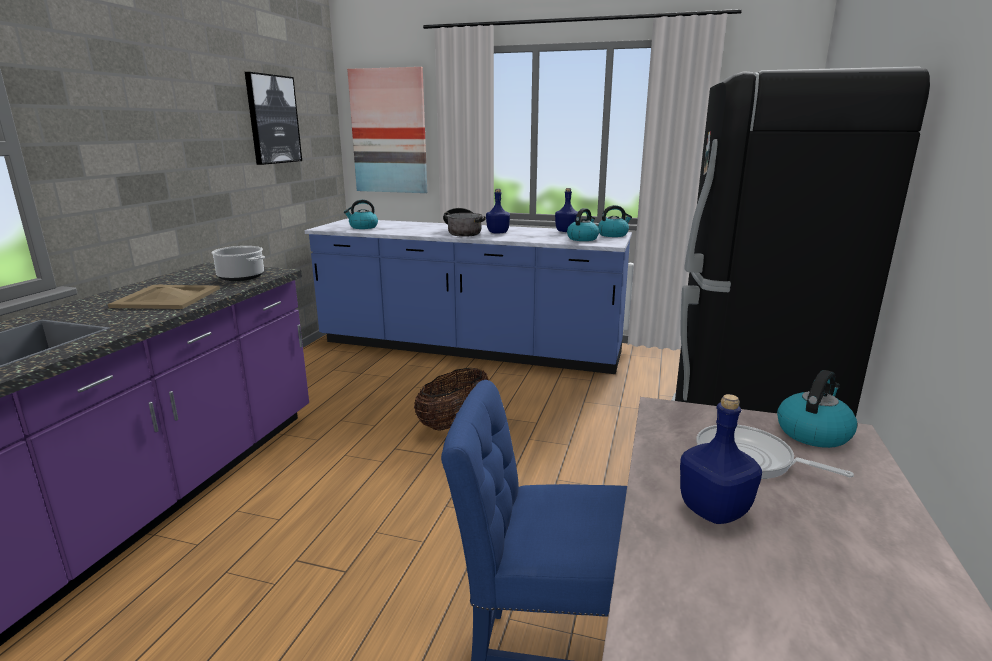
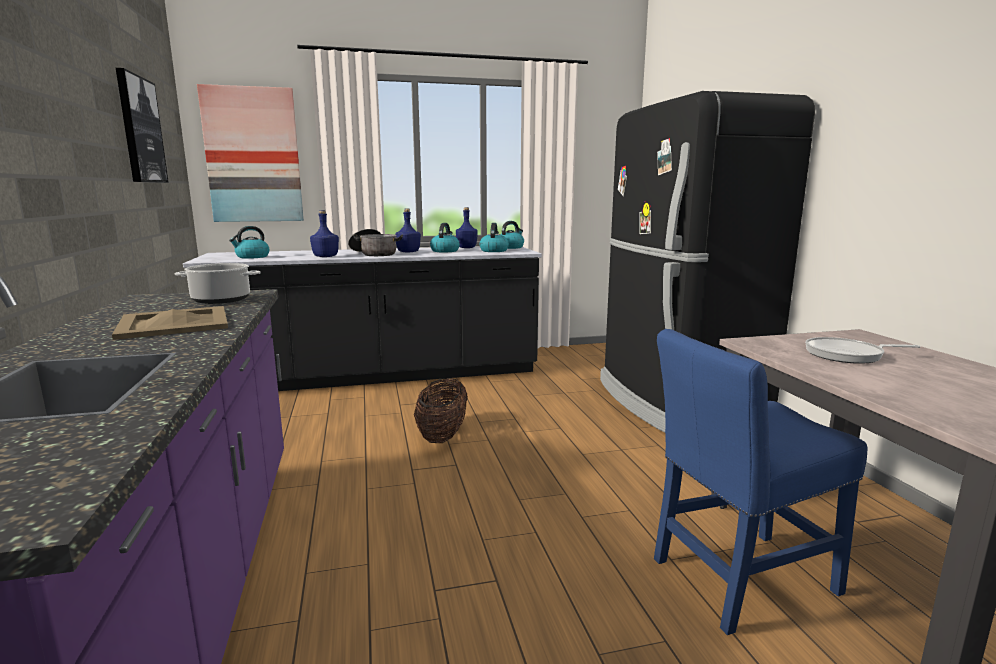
camera: 30 degrees left, 5 degrees down
blue counter [305,219,632,374] -> black counter [183,246,542,391]
blue bottle [680,394,762,524] -> blue bottle moved to [310,210,339,257]
kettle [777,370,858,448] -> kettle moved to [430,223,460,252]

